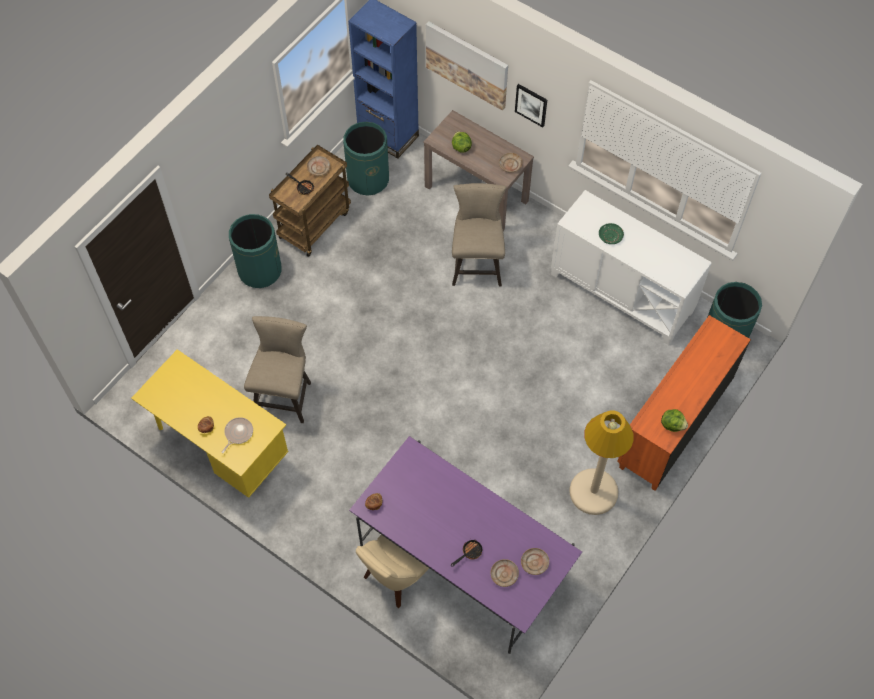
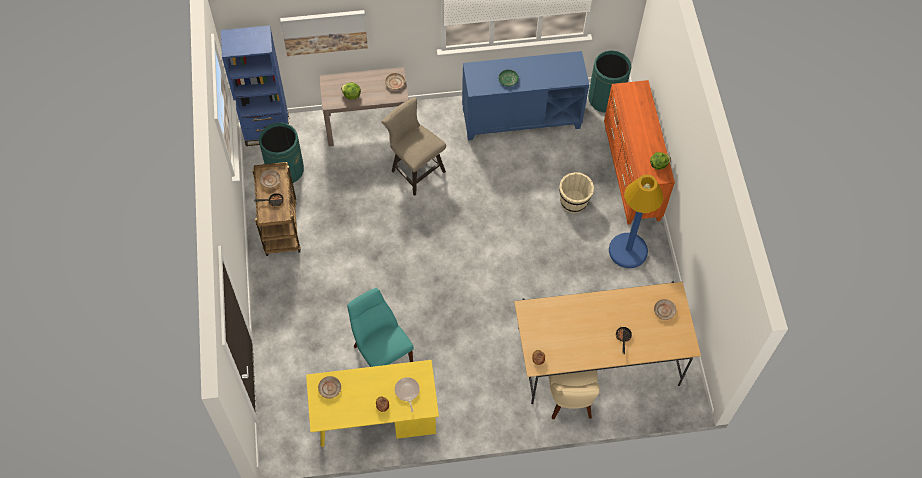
camera: 45 degrees left, 0 degrees up
green trash can [229,214,282,288] -> none
beige stool [244,316,311,423] -> turquoise chair [347,288,414,367]
purple dining table [349,436,582,654] -> beige dining table [514,281,701,404]
beige plate [491,559,519,587] -> beige plate moved to [318,376,341,399]
picture [515,84,547,127] -> none
white cabinet [551,190,712,345] -> blue cabinet [462,51,589,141]
beige floor lamp [570,410,634,515] -> blue floor lamp [609,175,663,268]
none -> beige bucket [559,172,594,213]

